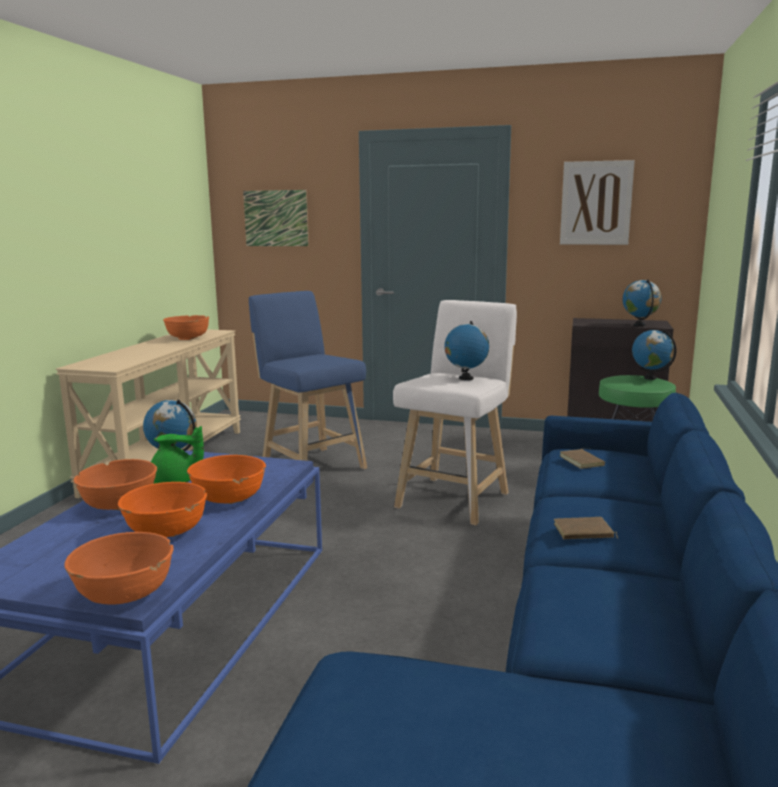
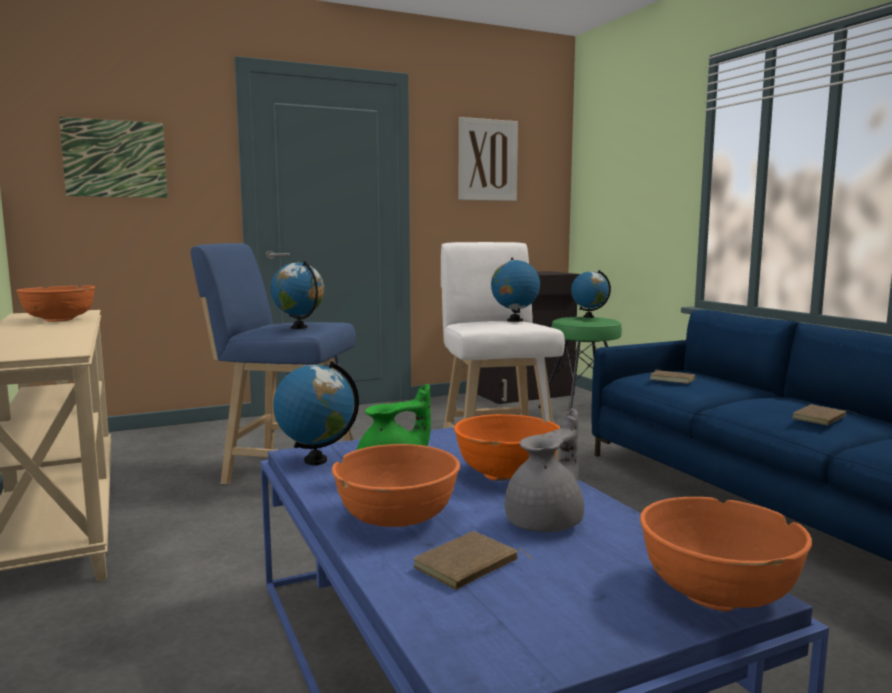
camera: 40 degrees left, 5 degrees down
orange bowl [118,482,207,537] -> grey teapot [505,408,584,532]
globe [622,279,661,327] -> globe moved to [271,261,324,329]
none -> brown book [413,531,532,590]

